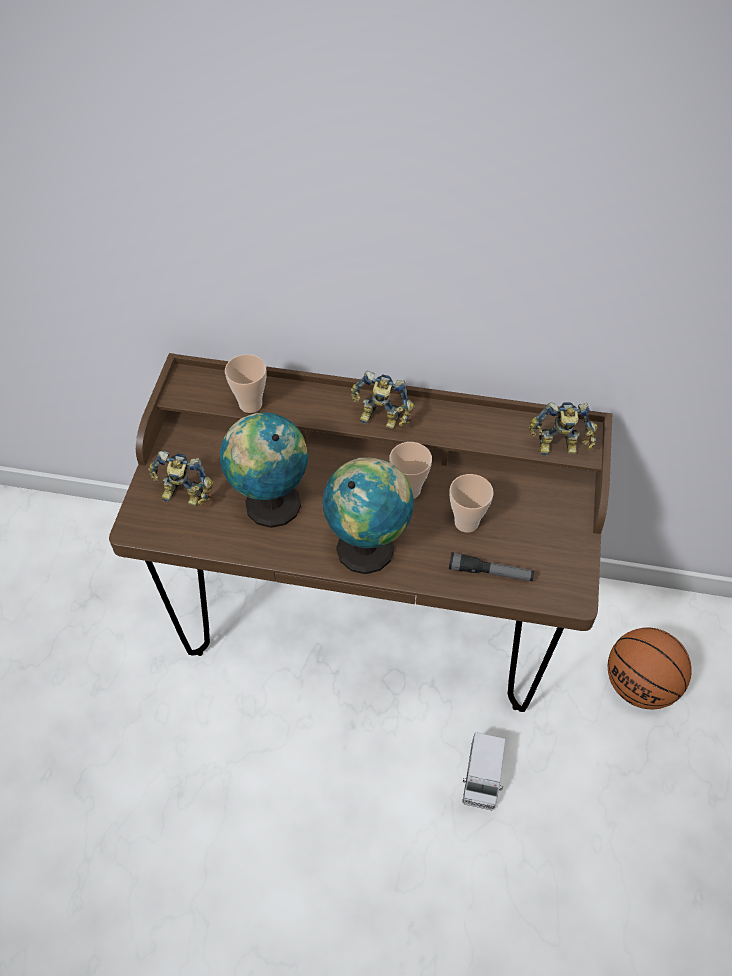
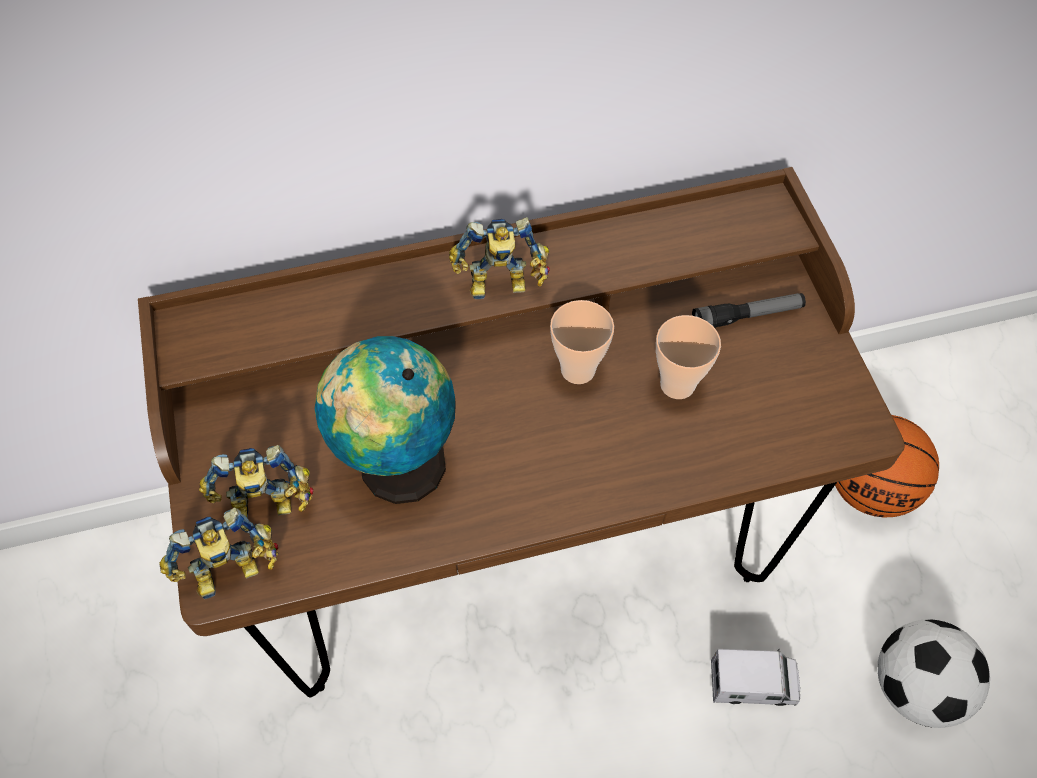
camera: 25 degrees left, 5 degrees up
cup [225,354,266,413] -> none
globe [323,457,414,574] -> none
flashlight [449,552,534,581] -> flashlight moved to [692,293,806,328]
toy truck [463,732,506,810] -> toy truck turned 75 degrees counterclockwise [711,648,800,706]
toy robot [528,402,598,455] -> toy robot moved to [159,507,278,599]
none -> football [878,619,990,728]

